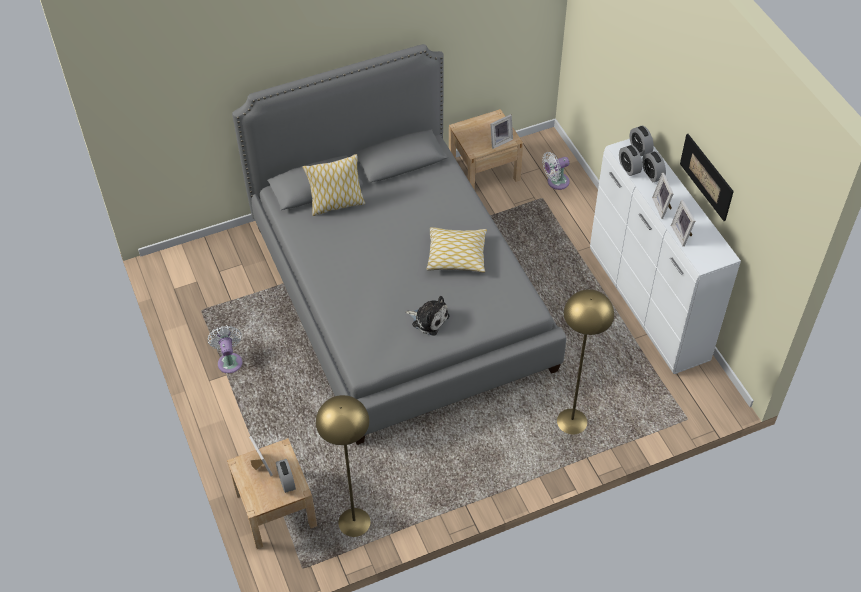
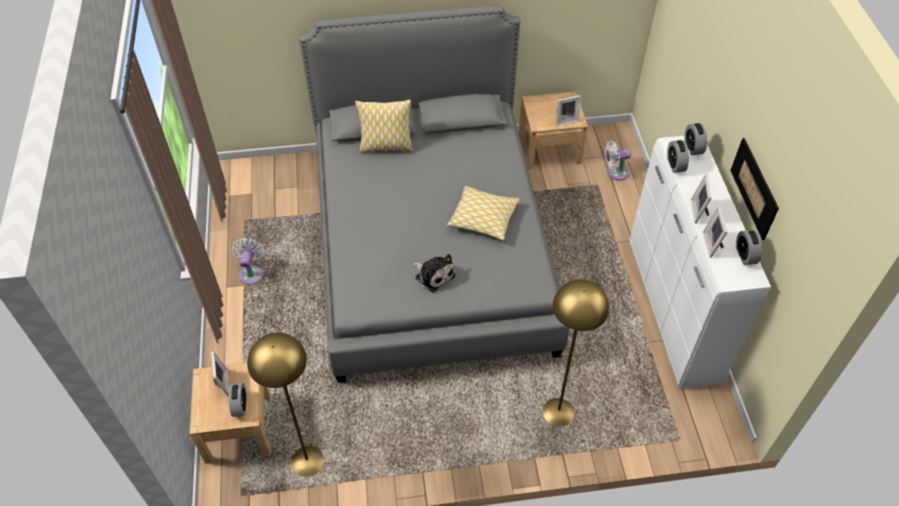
camera: 15 degrees right, 0 degrees up
alarm clock [642,151,666,182] -> alarm clock moved to [736,230,762,265]

